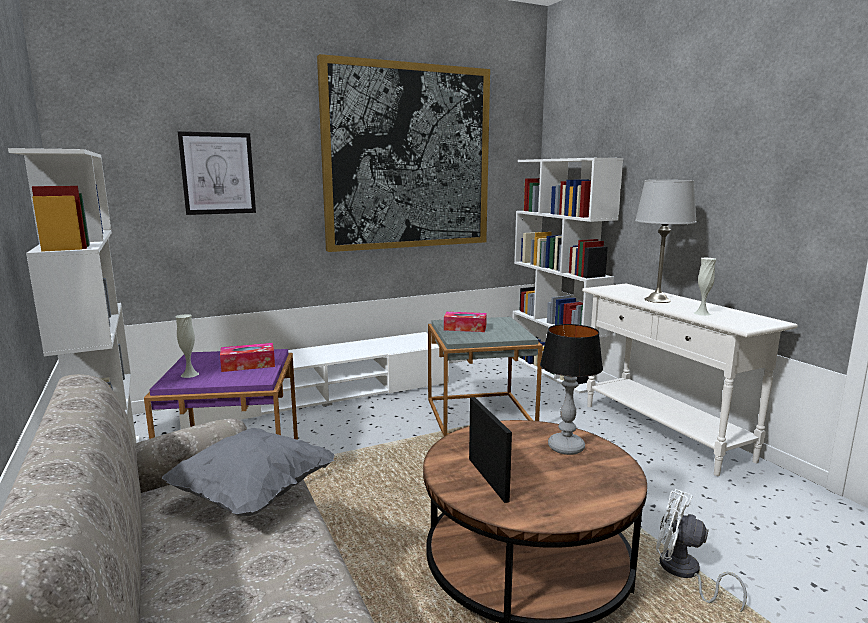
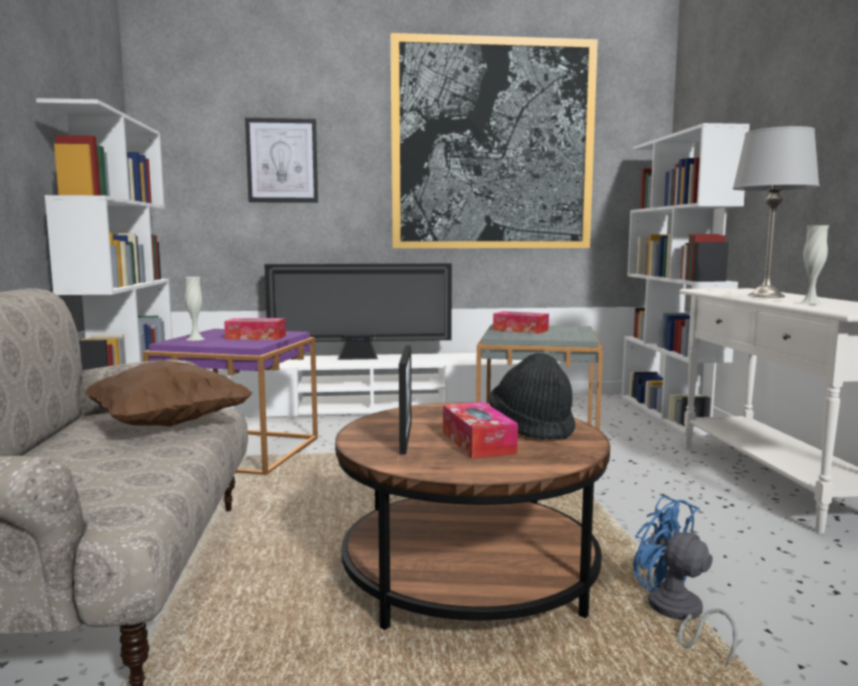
camera: 20 degrees right, 5 degrees down
grey pillow [162,428,334,516] -> brown pillow [84,360,252,426]
table lamp [540,324,603,455] -> black hat [489,353,575,440]
white fan [656,489,747,612] -> blue fan [633,495,738,666]
none -> television [264,263,452,360]
none -> tissue box [443,402,518,459]

